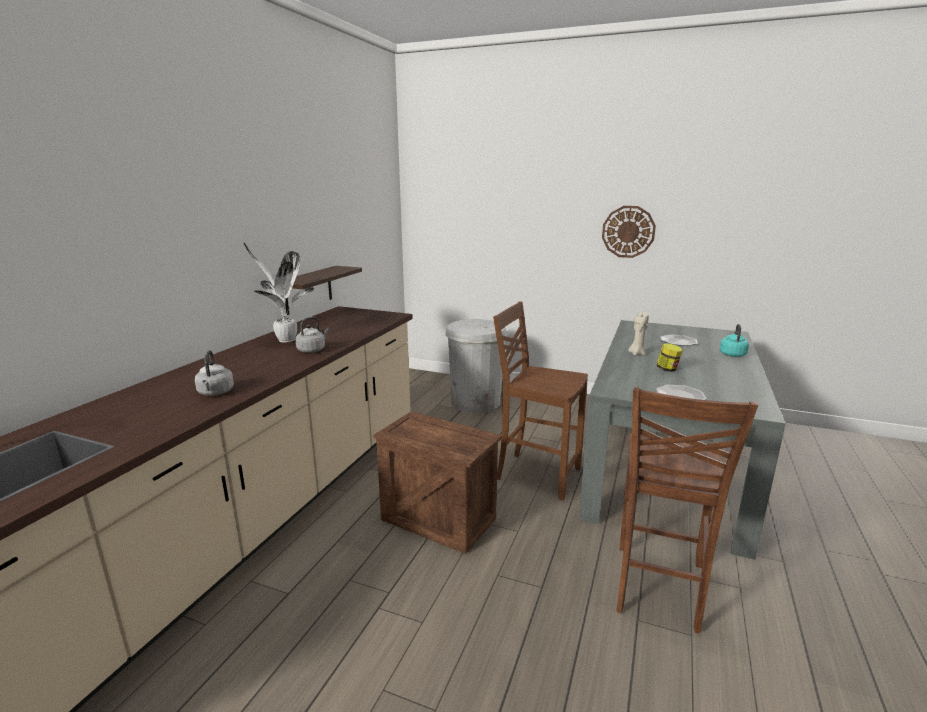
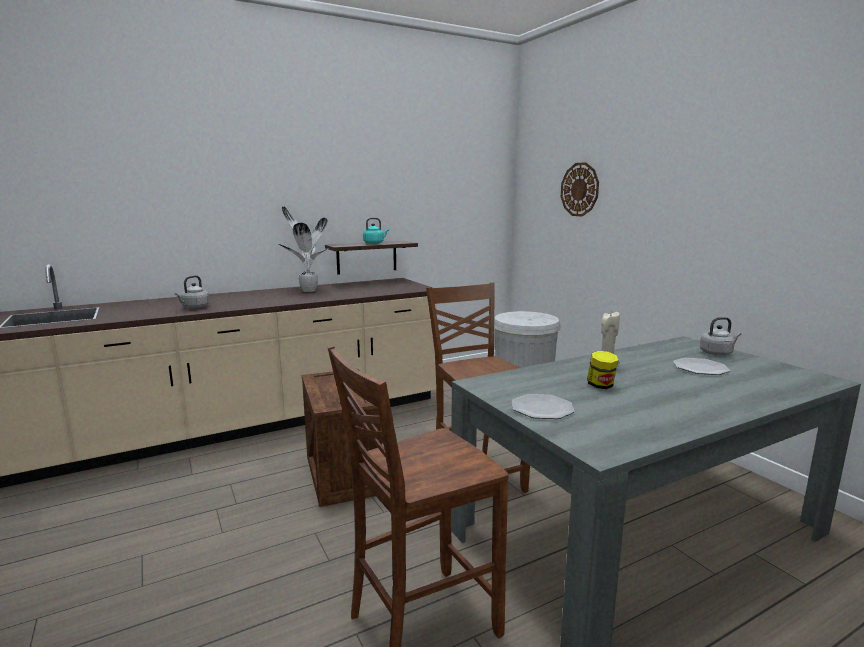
camera: 40 degrees right, 5 degrees down
grey kettle [295,317,329,353] -> grey kettle moved to [700,317,741,356]
wall clock [602,206,656,258] -> wall clock moved to [561,162,599,216]
turquoise kettle [720,324,749,357] -> turquoise kettle moved to [363,218,389,244]

